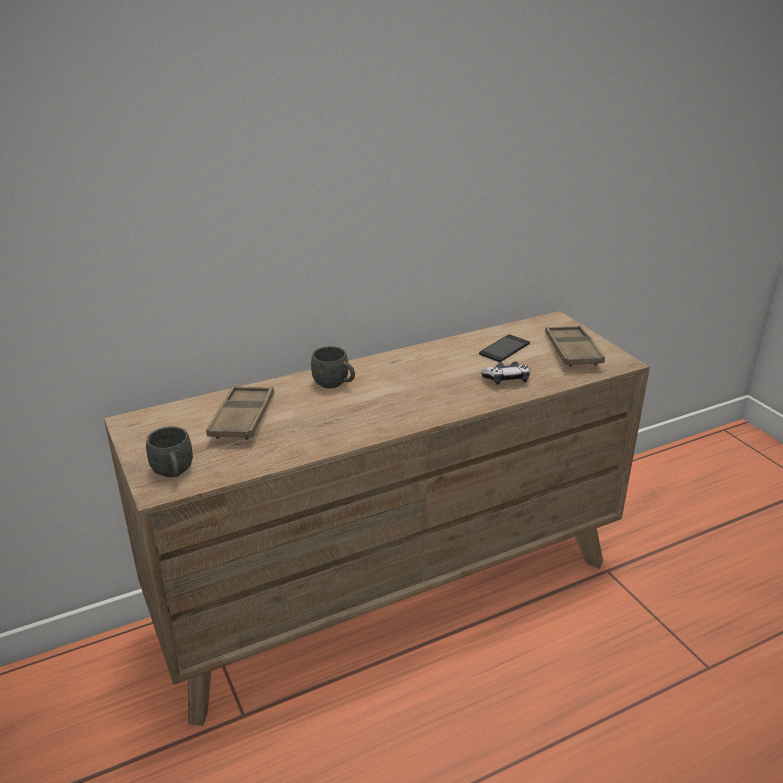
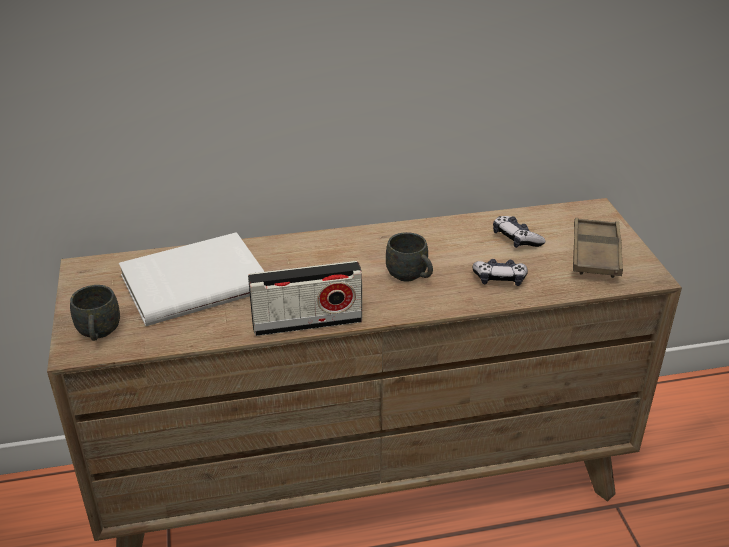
camera: 15 degrees right, 5 degrees up
brown tray [206,386,274,440] -> white book [119,232,265,326]
grey mug [311,346,355,389] -> grey mug moved to [386,232,433,282]
phone [479,334,530,362] -> game controller [493,216,546,248]
none -> radio [248,261,362,336]

